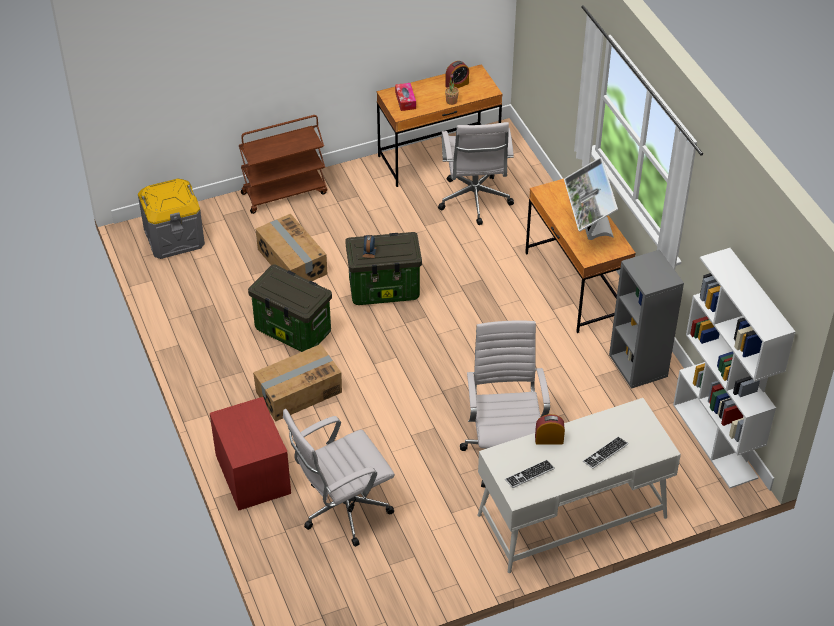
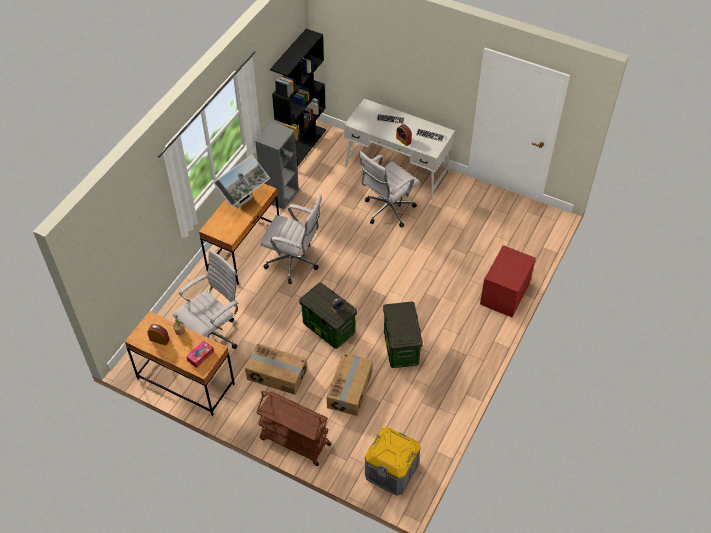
camera: 130 degrees left, 5 degrees up
cardboard box [253,344,342,422] -> cardboard box moved to [245,344,307,395]
white office chair [283,409,395,547] -> white office chair moved to [260,194,322,284]
white bookcase [673,248,795,488] -> black bookcase [270,29,326,167]

